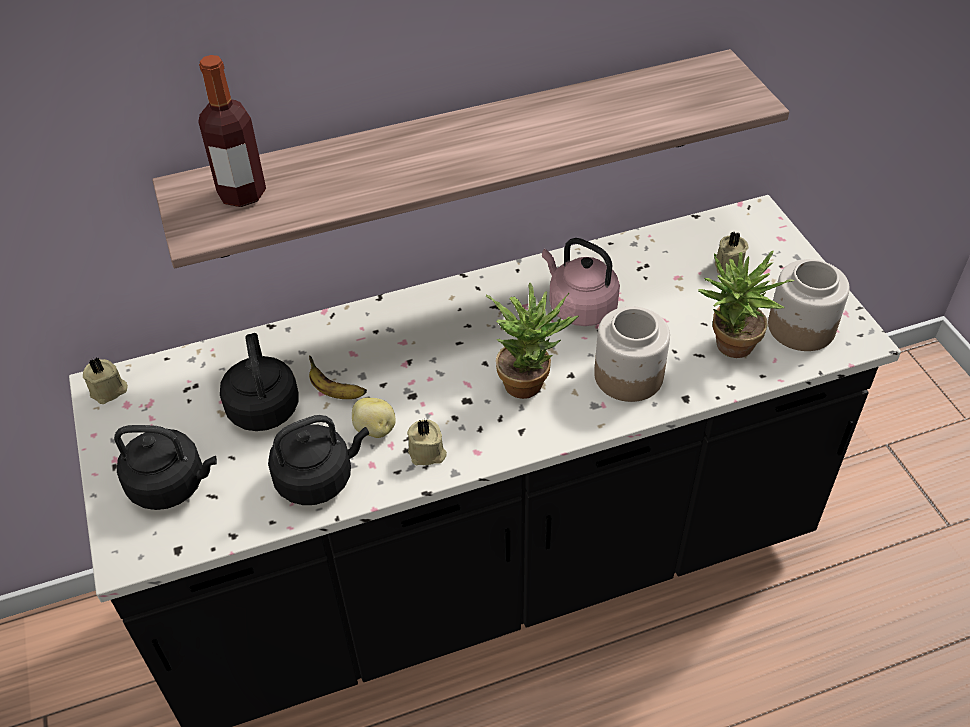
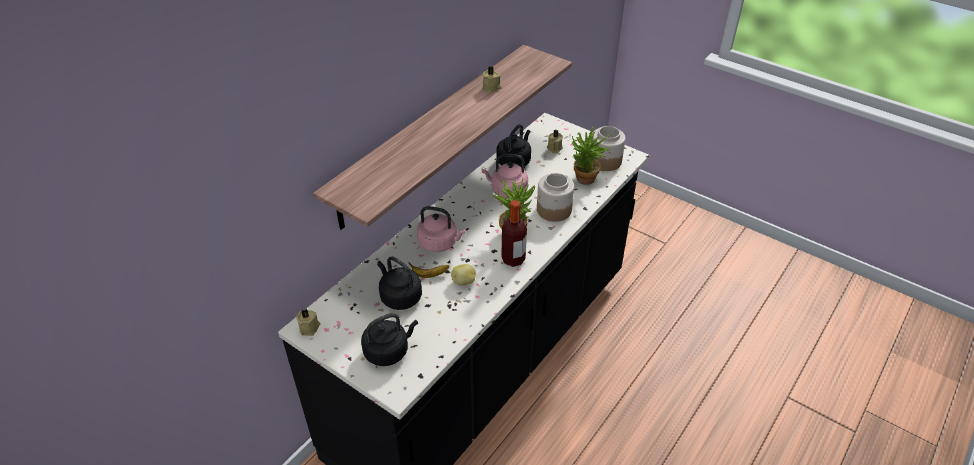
camera: 35 degrees left, 5 degrees down
bottle [198,55,266,207] -> bottle moved to [501,200,527,267]
black kettle [268,415,369,505] -> black kettle moved to [496,124,531,168]
beige candle [407,419,447,465] -> beige candle moved to [482,66,501,93]
none -> pink kettle [417,206,466,252]

